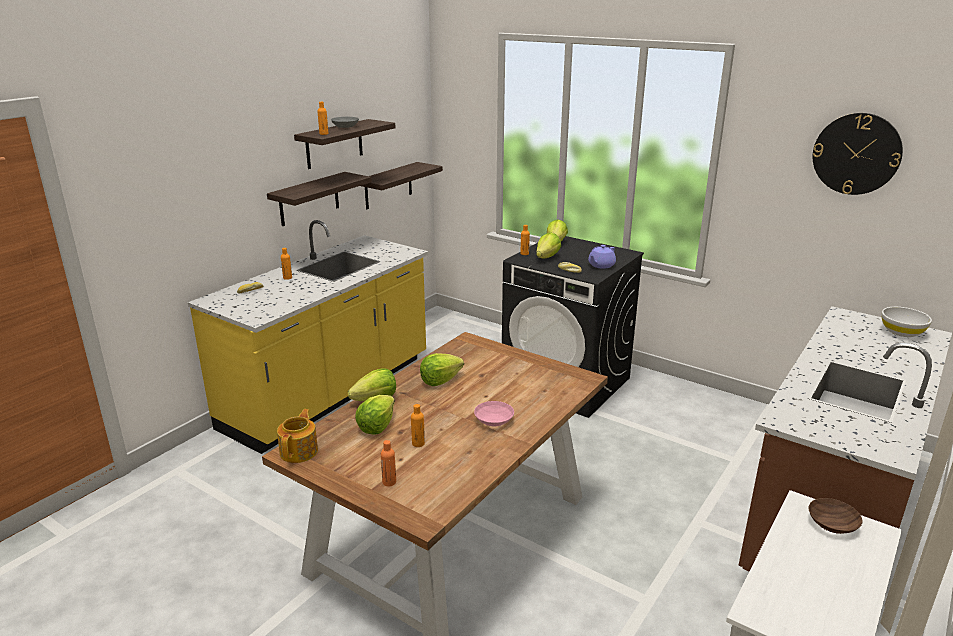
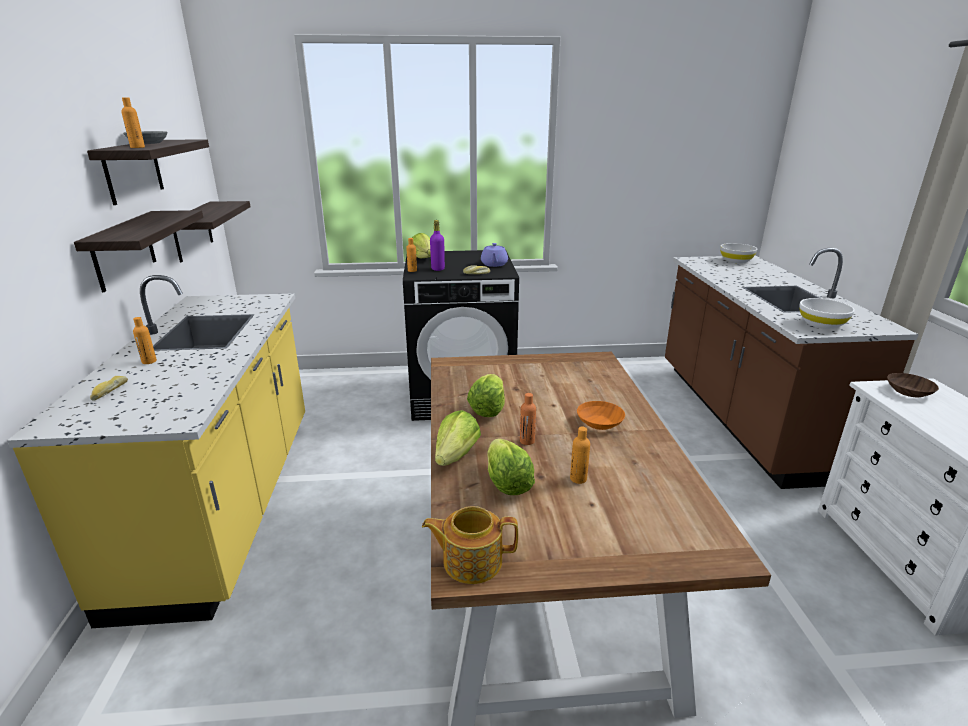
camera: 40 degrees left, 0 degrees up
teapot [277,409,318,463] -> teapot turned 60 degrees counterclockwise [422,506,518,584]
orange bottle [381,440,396,486] -> orange bottle moved to [520,393,536,445]
pink bowl [474,401,514,426] -> orange bowl [577,401,625,430]
lettuce [536,233,561,258] -> purple bottle [430,220,445,271]
wall clock [813,113,903,195] -> none
none -> white bowl [800,298,855,329]

